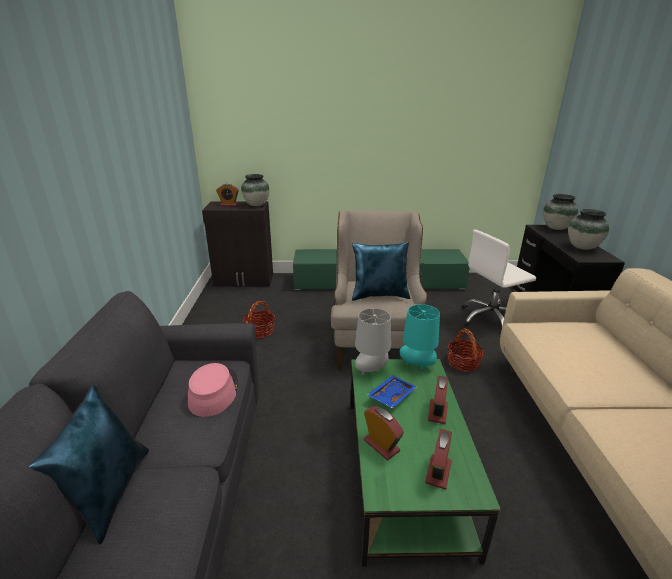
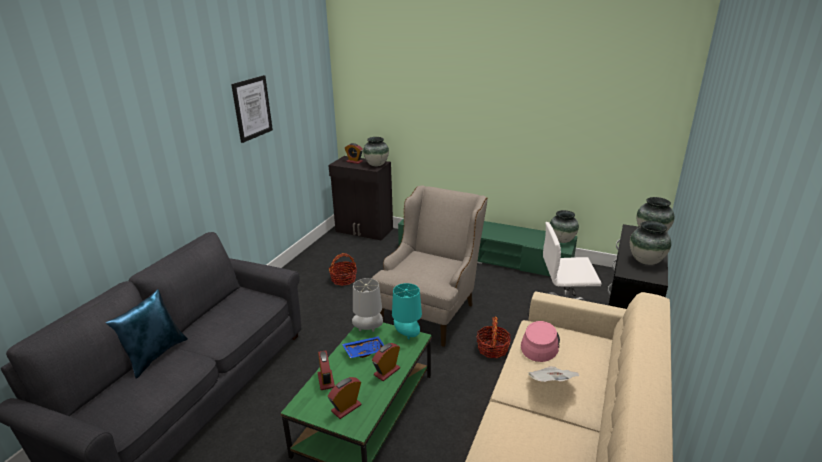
camera: 25 degrees right, 0 degrees up
pink hat [188,363,238,417] -> pink hat moved to [521,321,560,362]
blue pillow [352,242,410,301] -> none
none -> picture [231,75,273,143]
none -> newspaper [528,366,580,382]
none -> vase [550,210,579,243]

